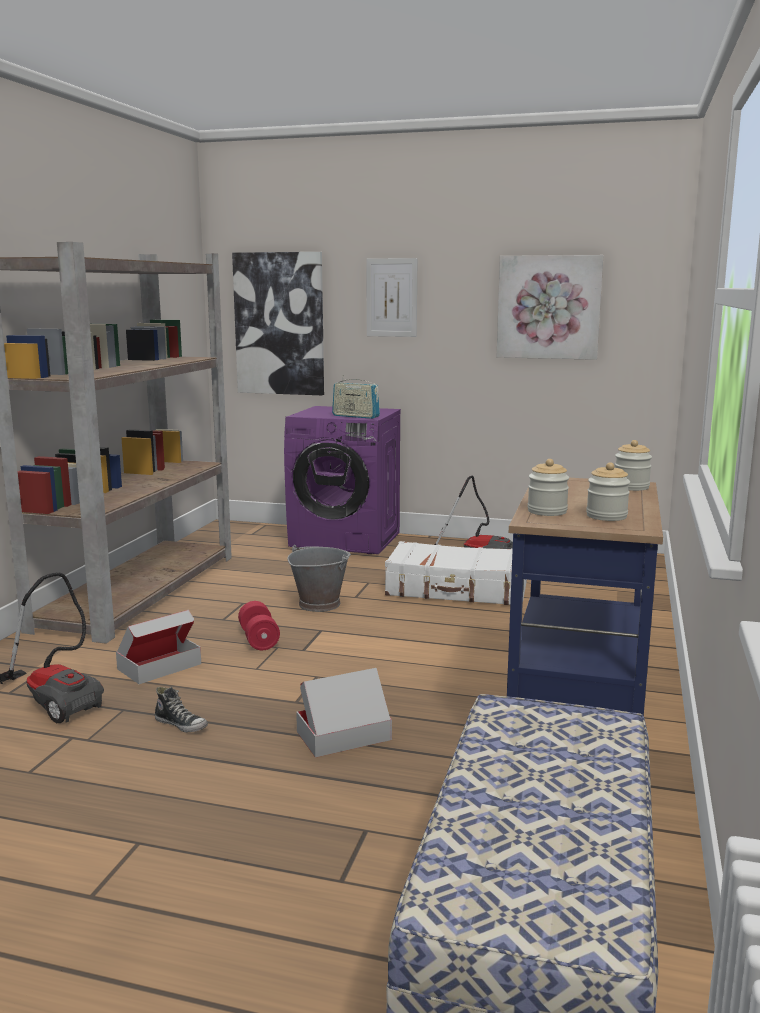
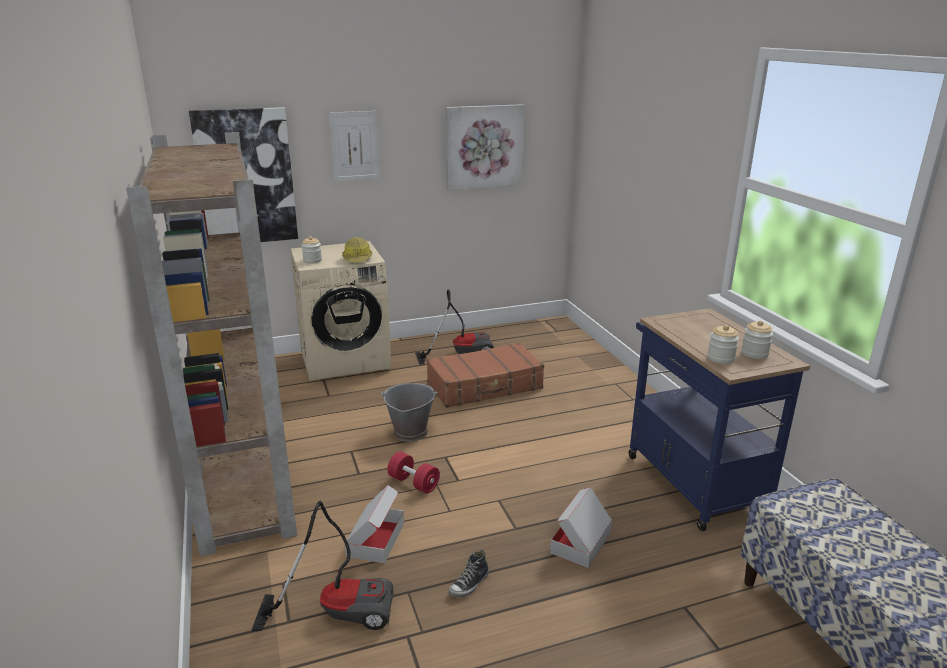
camera: 35 degrees left, 10 degrees up
shoe [155,687,208,733] -> shoe turned 135 degrees clockwise [449,549,489,597]
purple washing machine [284,406,401,554] -> beige washing machine [290,241,391,380]
radio [332,375,380,419] -> hard hat [342,237,372,262]
white suitcase [385,541,527,605] -> brown suitcase [427,342,544,408]
jar [614,440,652,491] -> jar moved to [302,236,322,263]

